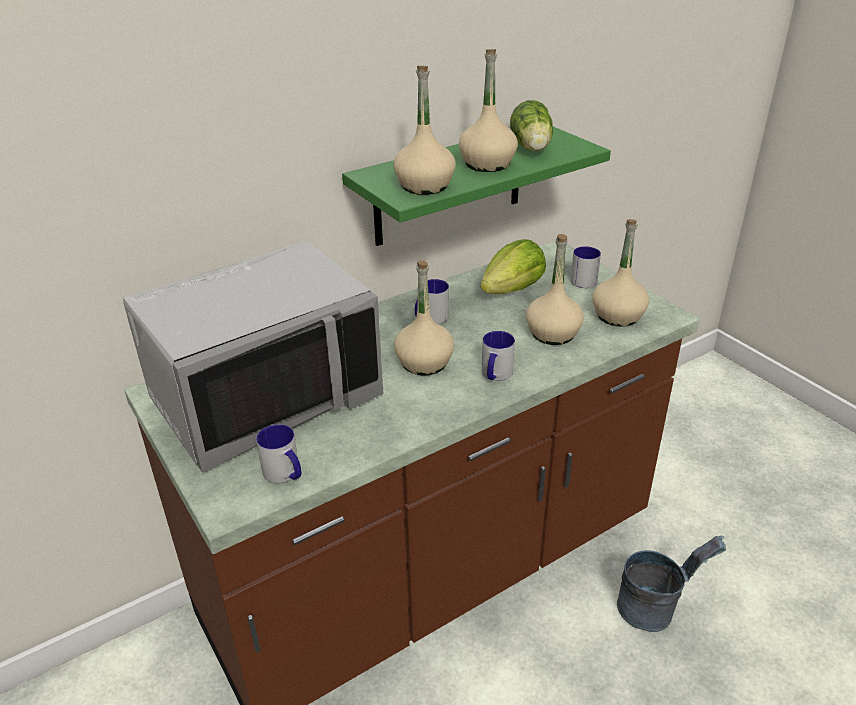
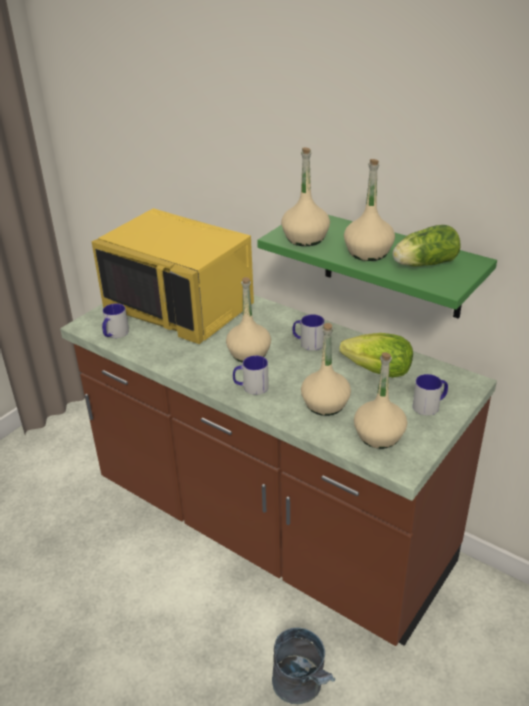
camera: 70 degrees right, 0 degrees up
grey microwave [123,241,383,473] -> yellow microwave [91,208,254,344]

